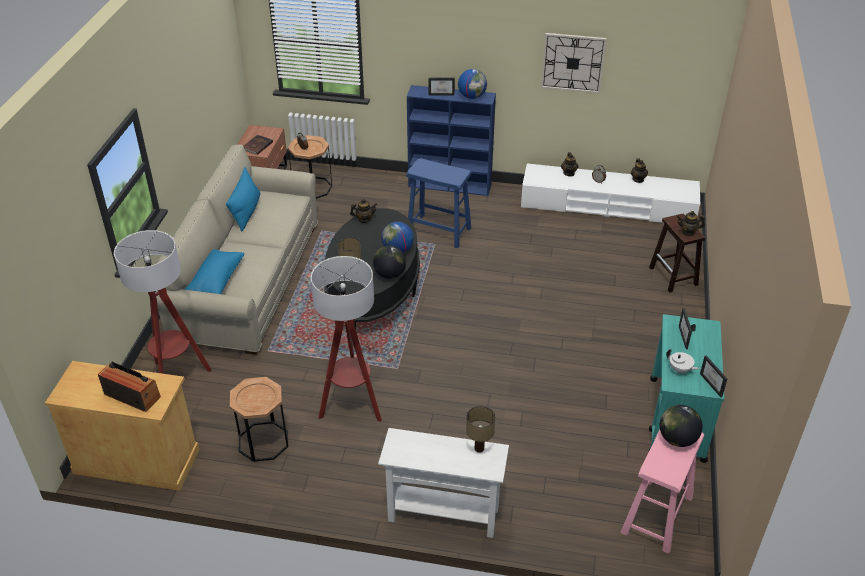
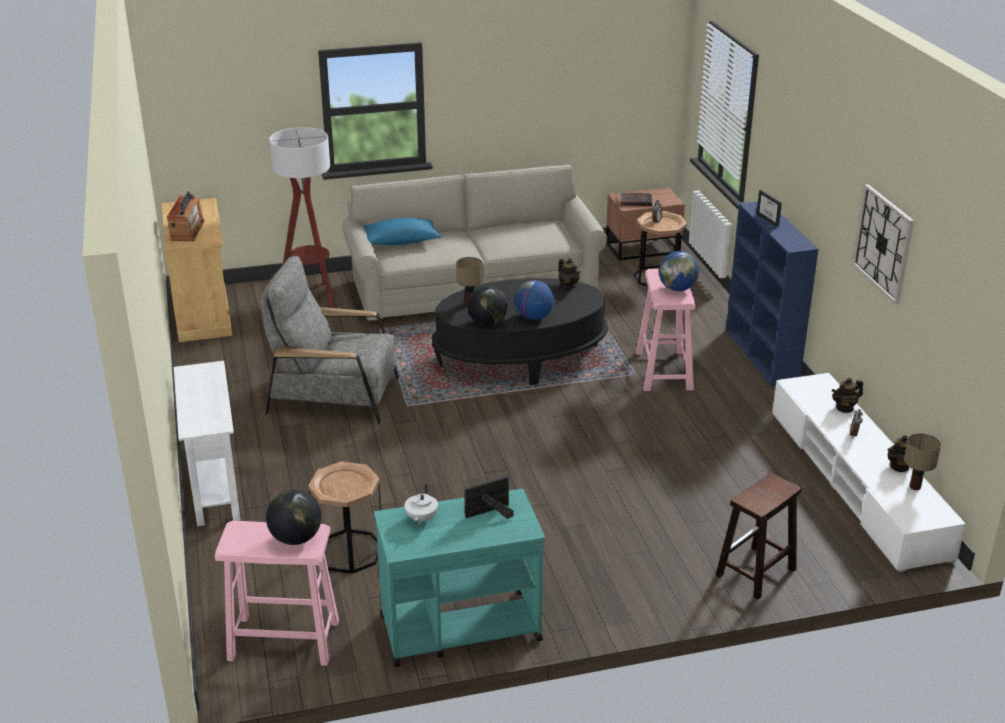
camera: 65 degrees right, 10 degrees down
blue pillow [226,167,260,231] -> none
brown side table [230,377,288,462] -> brown side table moved to [308,461,381,574]
floor lamp [311,256,382,422] -> grey armchair [260,256,399,424]
blue stool [406,158,471,248] -> pink stool [635,269,695,391]
globe [458,69,487,99] -> globe moved to [659,251,699,291]
table lamp [466,406,495,453] -> table lamp moved to [904,433,941,490]
teapot [677,211,705,236] -> none
picture frame [700,355,727,397] -> none

